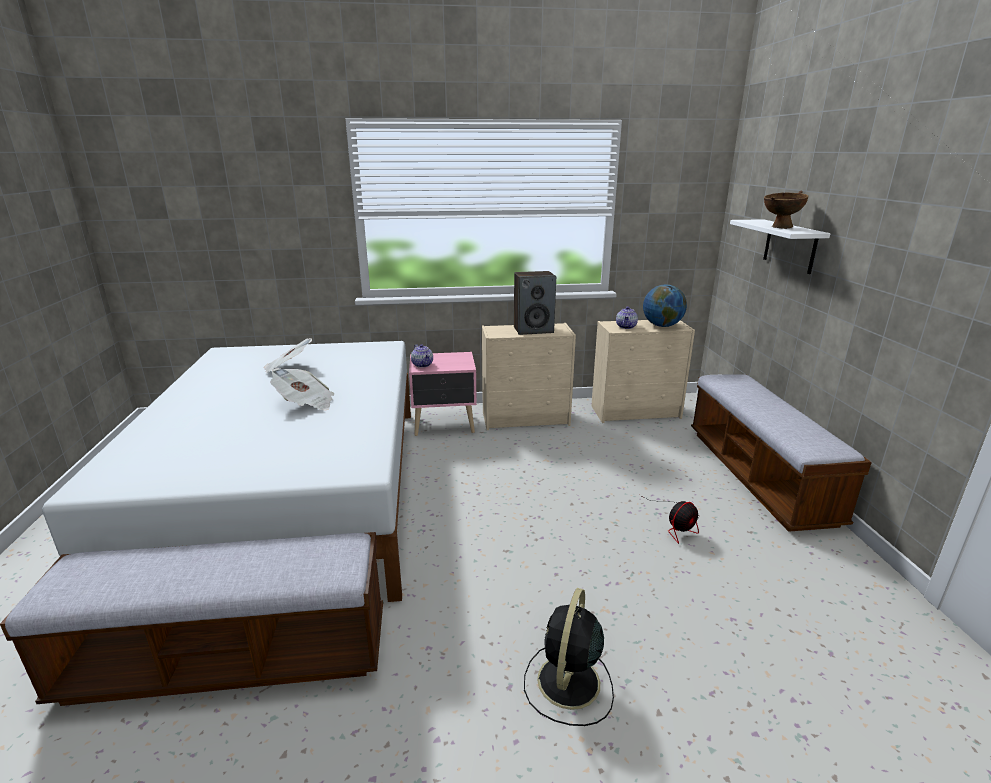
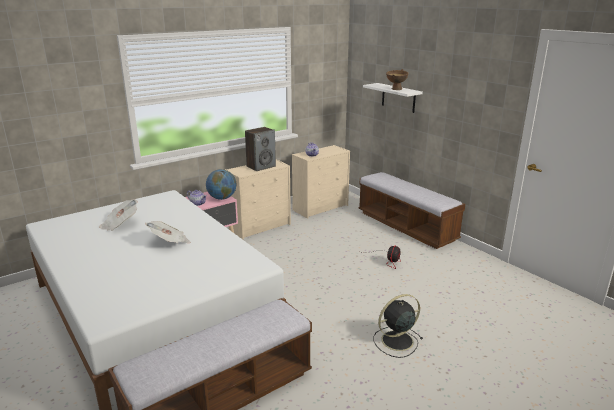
camera: 30 degrees left, 0 degrees up
black fan [524,588,614,726] -> black fan turned 75 degrees clockwise [373,294,423,358]
globe [643,284,687,327] -> globe moved to [206,169,236,200]

